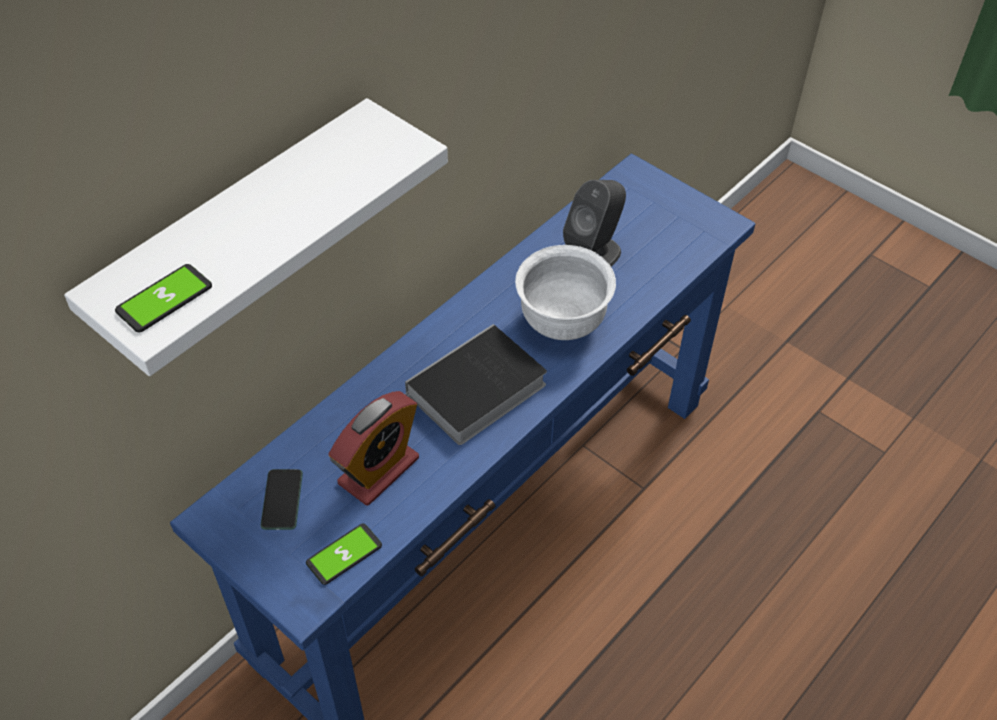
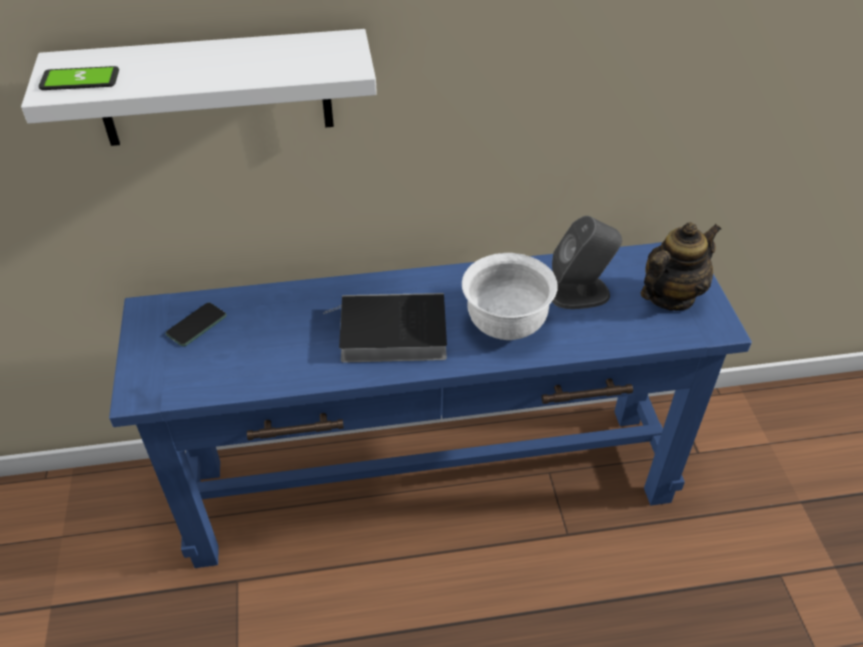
camera: 40 degrees right, 5 degrees down
phone [306,524,382,585] -> none
alarm clock [329,391,419,506] -> none
none -> teapot [641,222,721,311]

